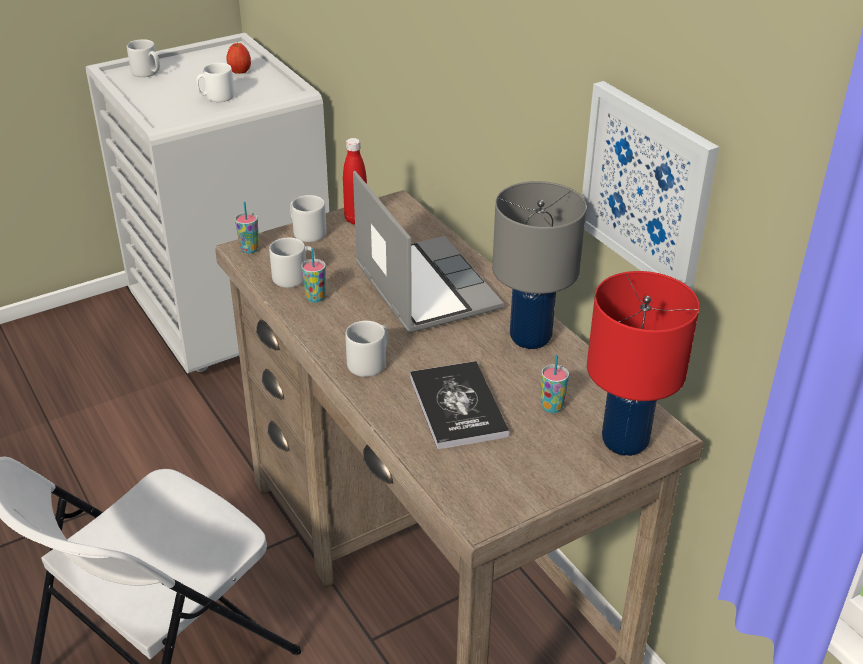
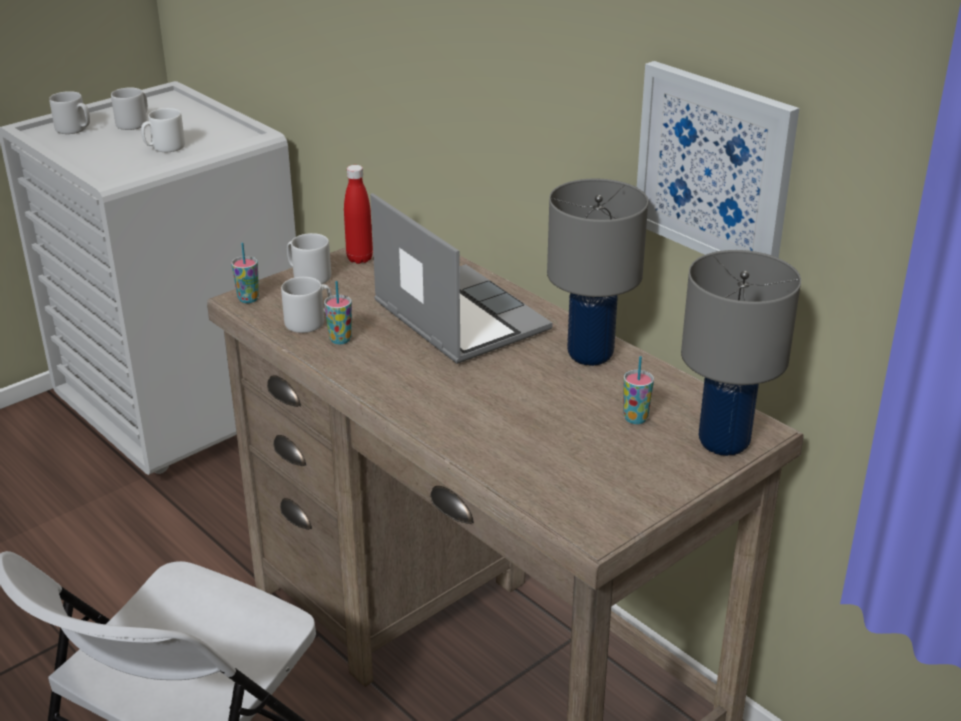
camera: 10 degrees left, 5 degrees down
apple [226,43,251,74] -> none
grey mug [345,321,388,377] -> grey mug moved to [111,88,148,130]
book [410,361,510,449] -> none
red table lamp [587,271,699,456] -> grey table lamp [681,250,801,456]

